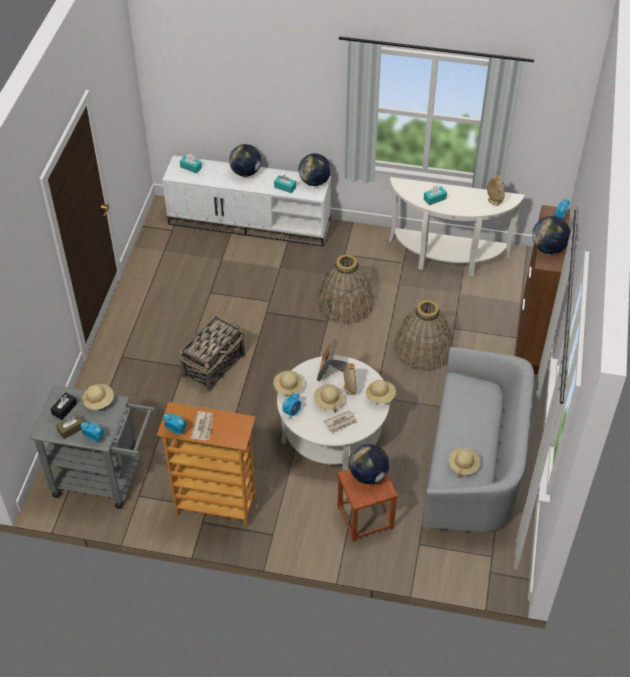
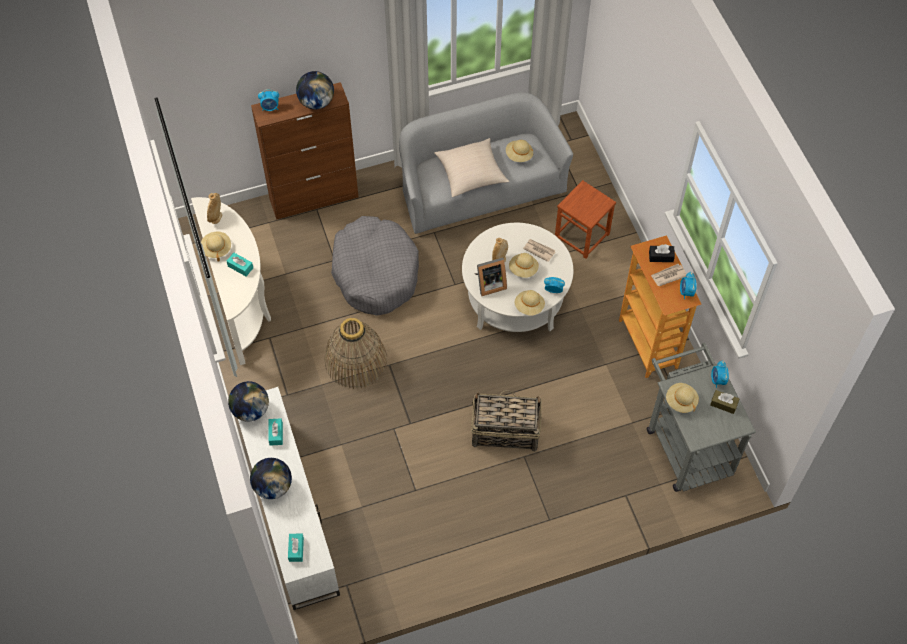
camera: 120 degrees left, 10 degrees up
black tissue box [50,393,77,420] -> black tissue box moved to [649,244,675,262]
globe [349,444,389,484] -> none
beige hat [366,380,396,404] -> beige hat moved to [201,231,231,261]
basket [395,300,453,372] -> grey dog bed [331,216,419,316]
none -> beige pillow [434,138,509,197]

